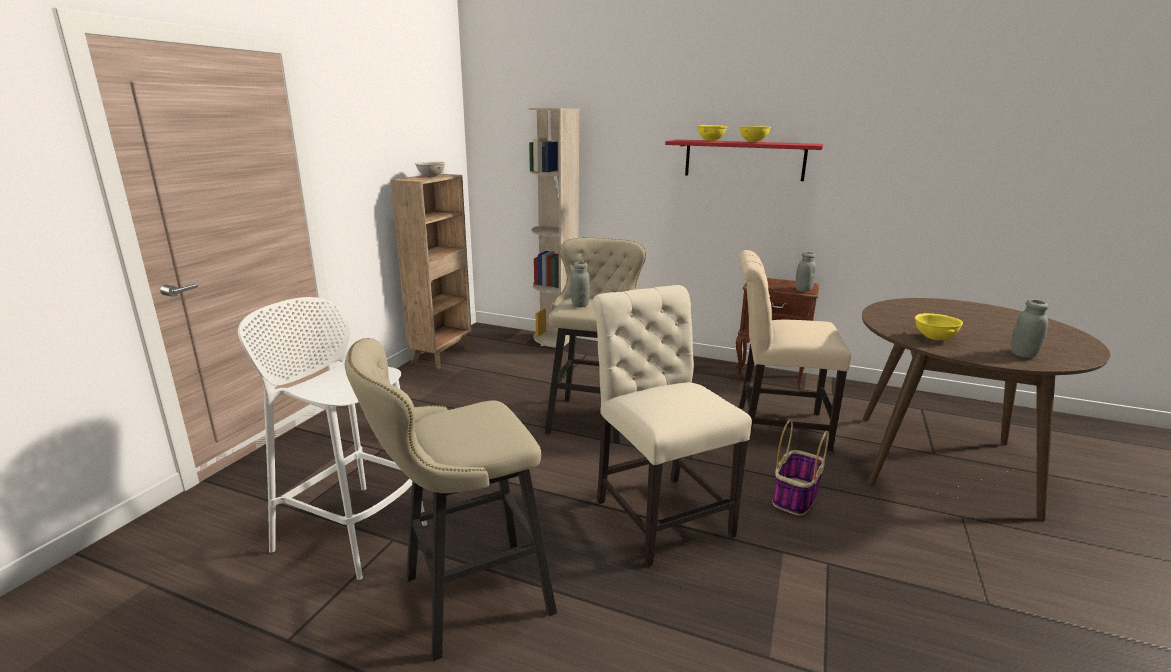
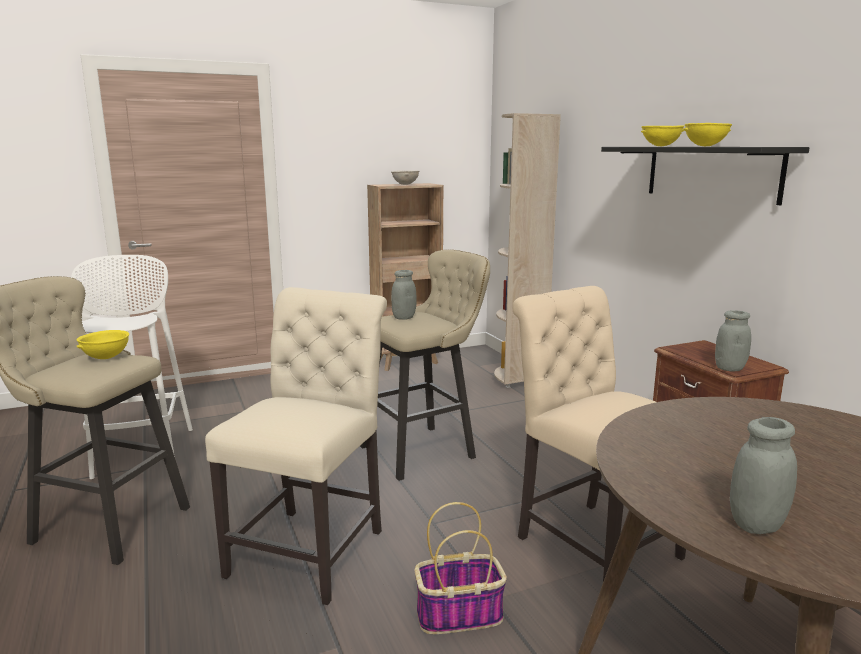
camera: 45 degrees right, 5 degrees down
red shelf [665,139,824,181] -> black shelf [601,147,810,205]
yellow bowl [915,313,963,340] -> yellow bowl moved to [76,330,129,359]

